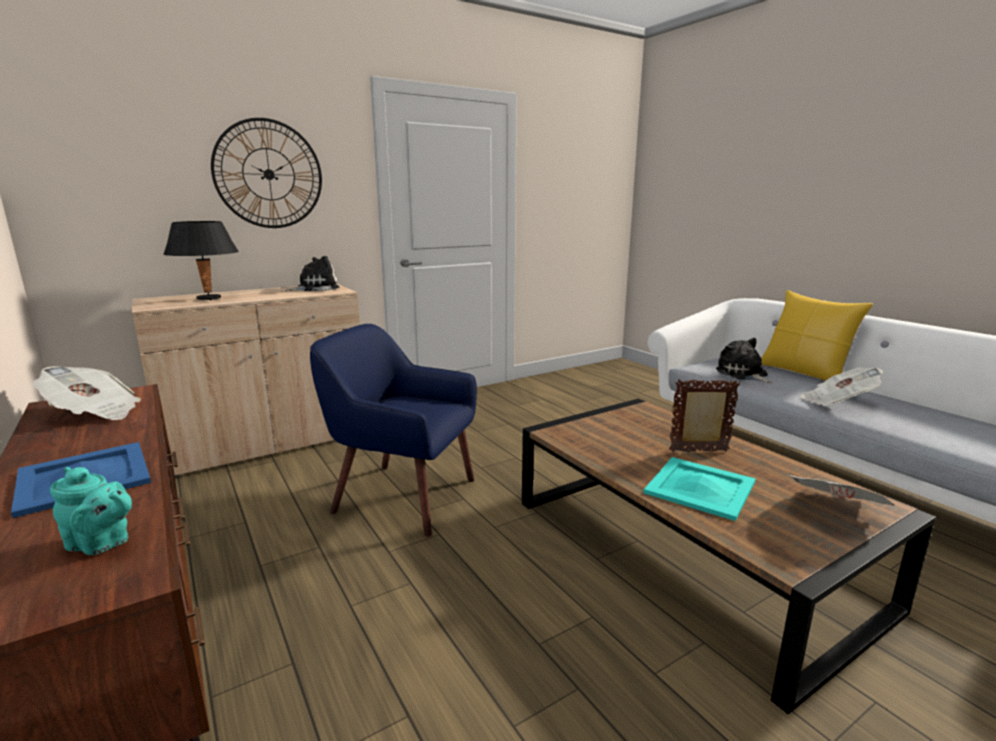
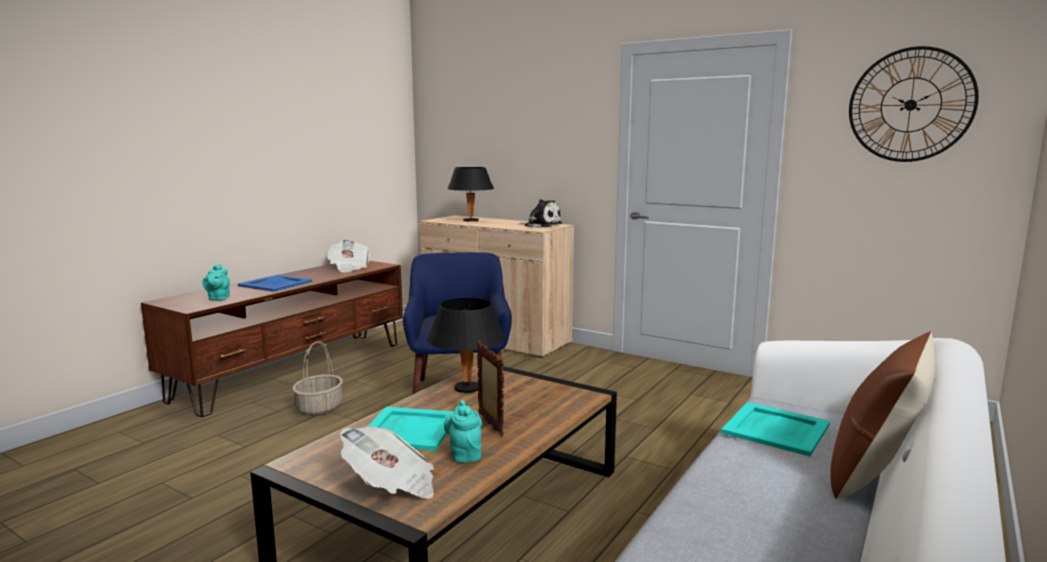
camera: 65 degrees right, 5 degrees down
wall clock [211,118,322,228] -> wall clock moved to [849,46,979,162]
plush toy [716,338,773,383] -> turquoise tray [721,402,830,456]
yellow pillow [761,290,873,381] -> brown pillow [830,331,935,499]
newspaper [800,367,884,406] -> none
none -> basket [292,341,343,416]
none -> black table lamp [427,298,505,394]
none -> turquoise teapot [444,400,482,463]

